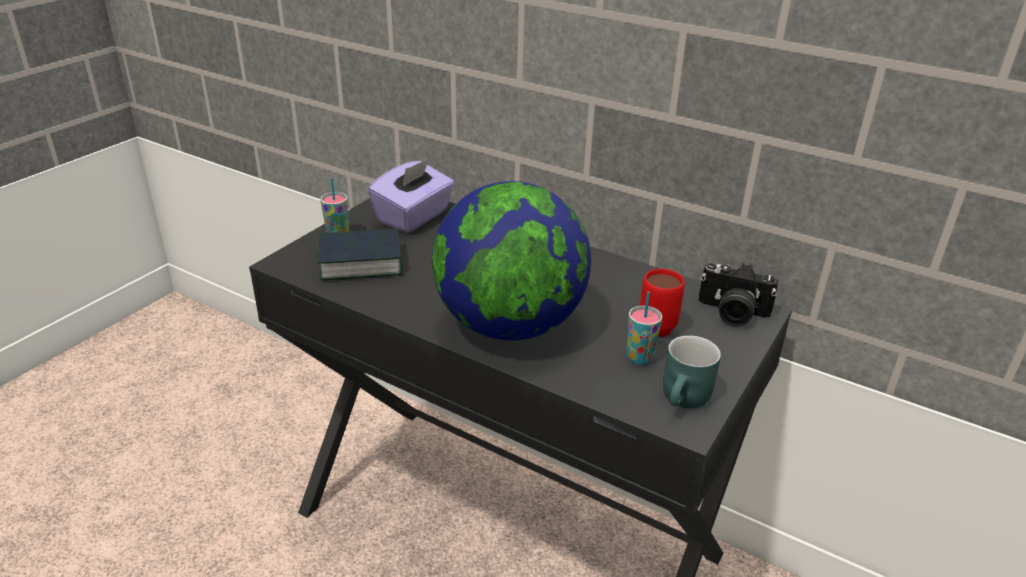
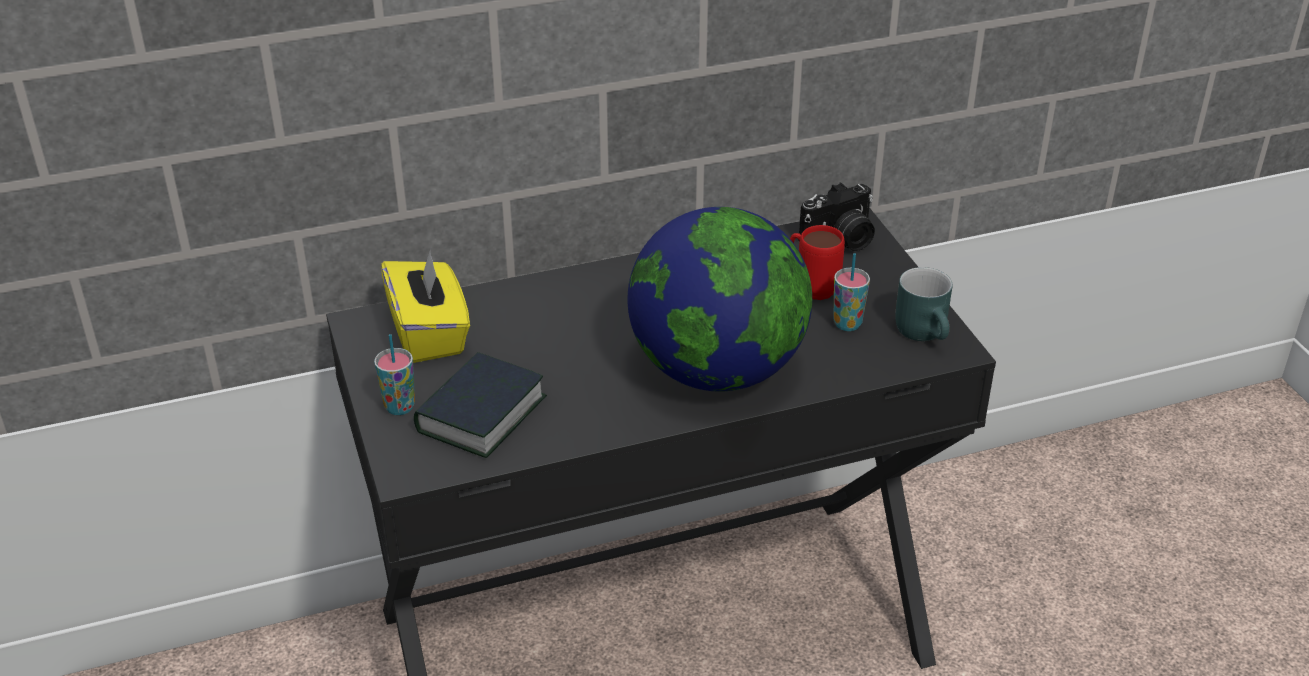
camera: 50 degrees left, 5 degrees up
purple tissue box [368,158,455,233] -> yellow tissue box [381,249,470,363]

